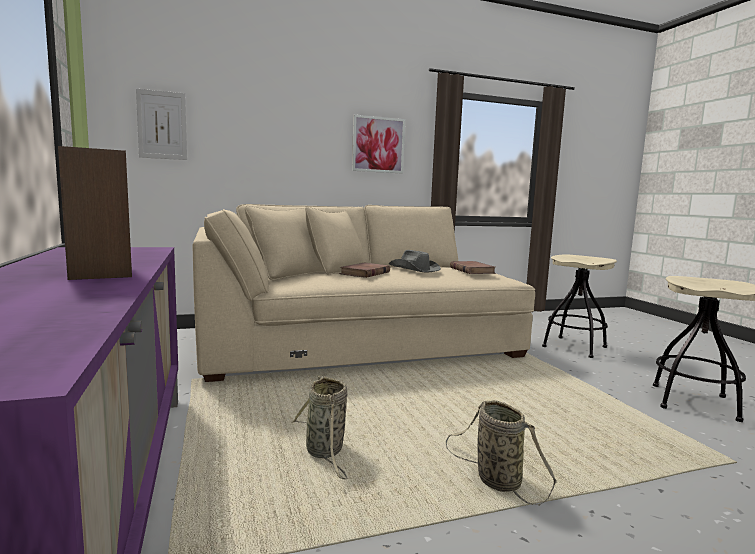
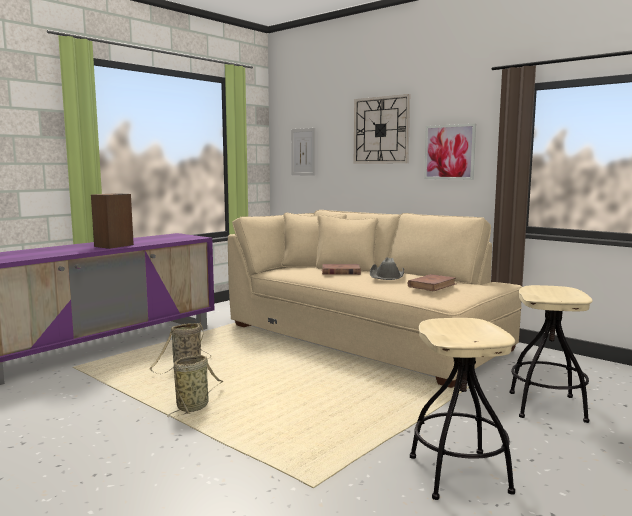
camera: 60 degrees right, 0 degrees up
none -> wall clock [354,94,410,163]

